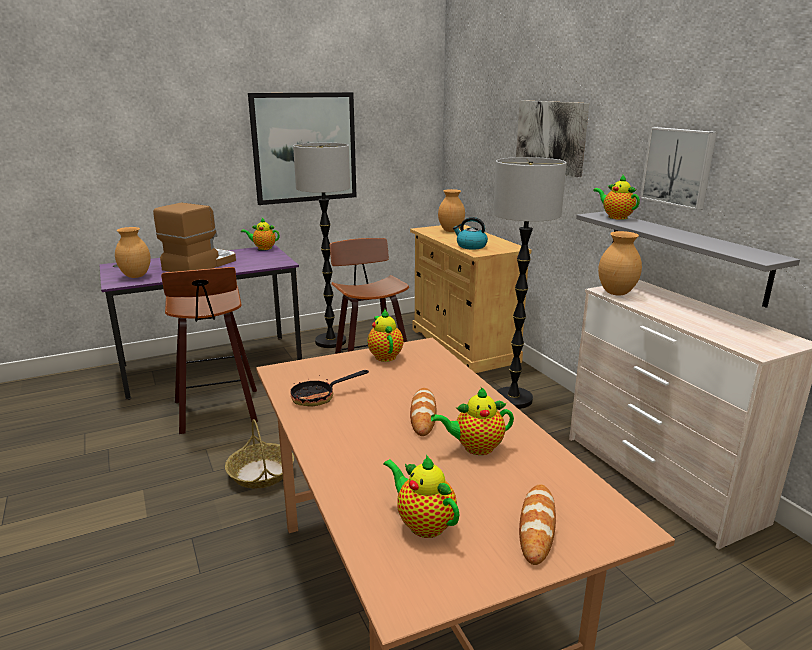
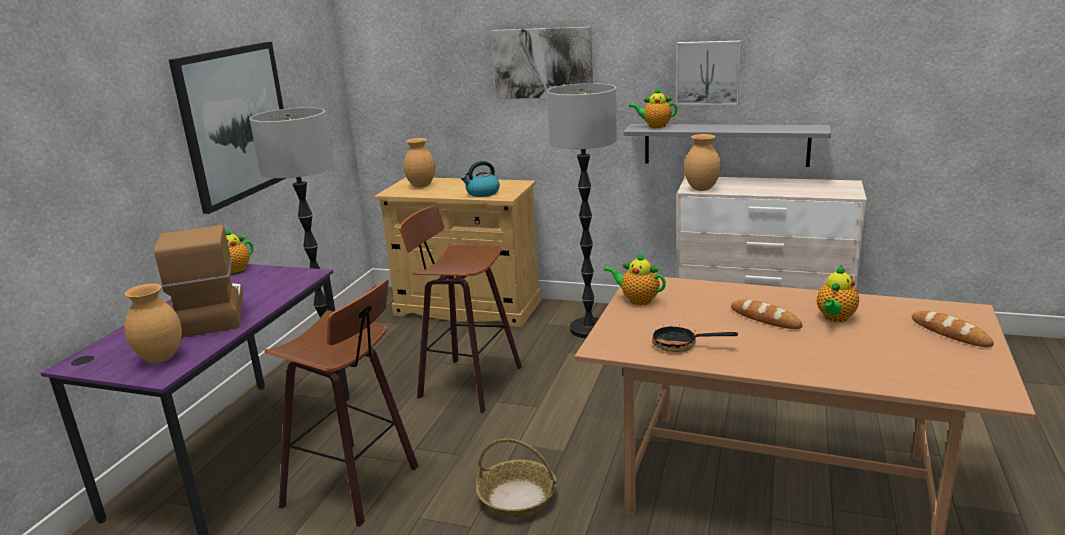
camera: 45 degrees left, 0 degrees up
frying pan [291,370,369,407] -> frying pan turned 90 degrees clockwise [652,324,738,352]
teapot [383,454,459,538] -> none

